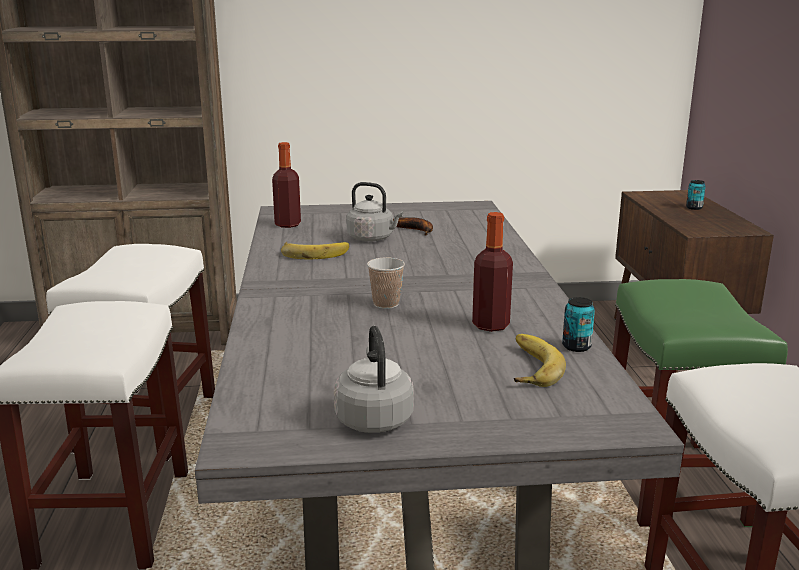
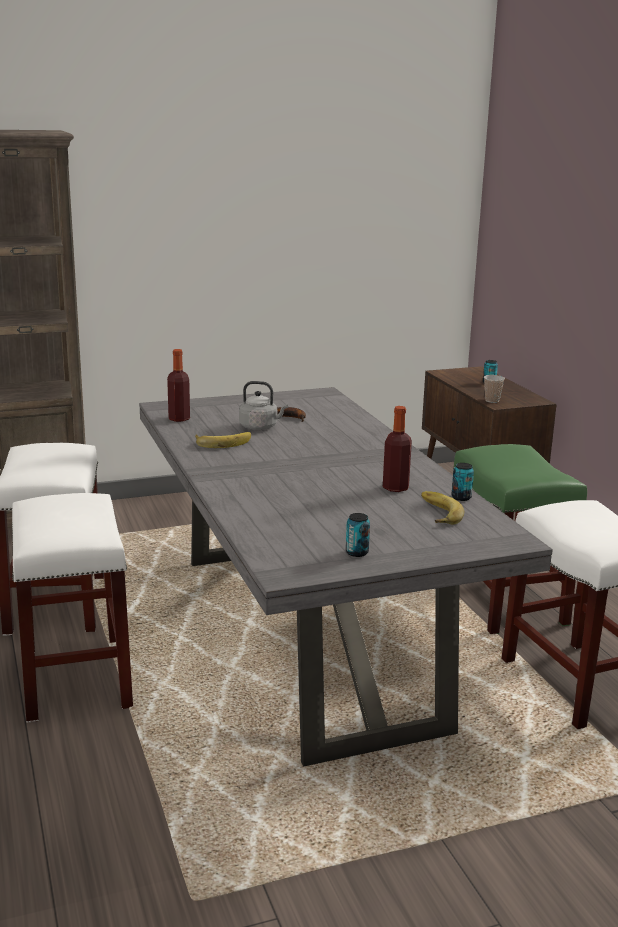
camera: 15 degrees left, 0 degrees up
grey kettle [334,326,414,433] -> can [346,513,370,557]
cup [367,257,405,309] -> cup moved to [484,375,505,403]

